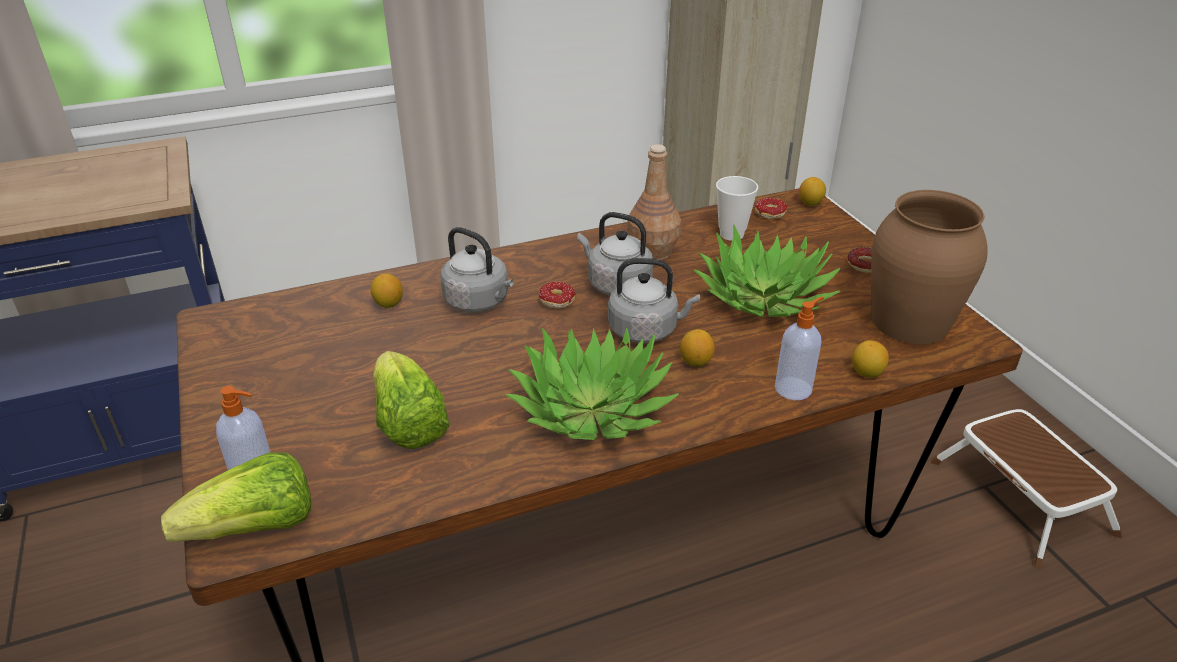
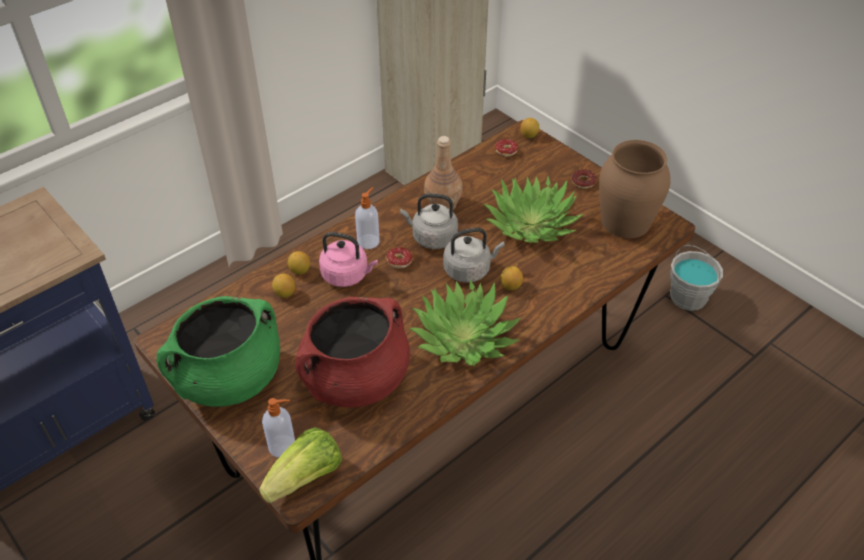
camera: 20 degrees left, 10 degrees up
lettuce [373,351,449,449] -> red cooking pot [295,297,410,408]
grey kettle [440,227,514,312] -> pink kettle [319,232,378,287]
cup [716,176,758,241] -> none
soap dispenser [775,296,824,400] -> soap dispenser moved to [355,187,380,249]
lemon [852,340,889,378] -> lemon moved to [288,251,310,274]
brown step ladder [930,409,1122,569] -> grey bucket [670,245,723,311]
none -> green cooking pot [156,296,280,407]

